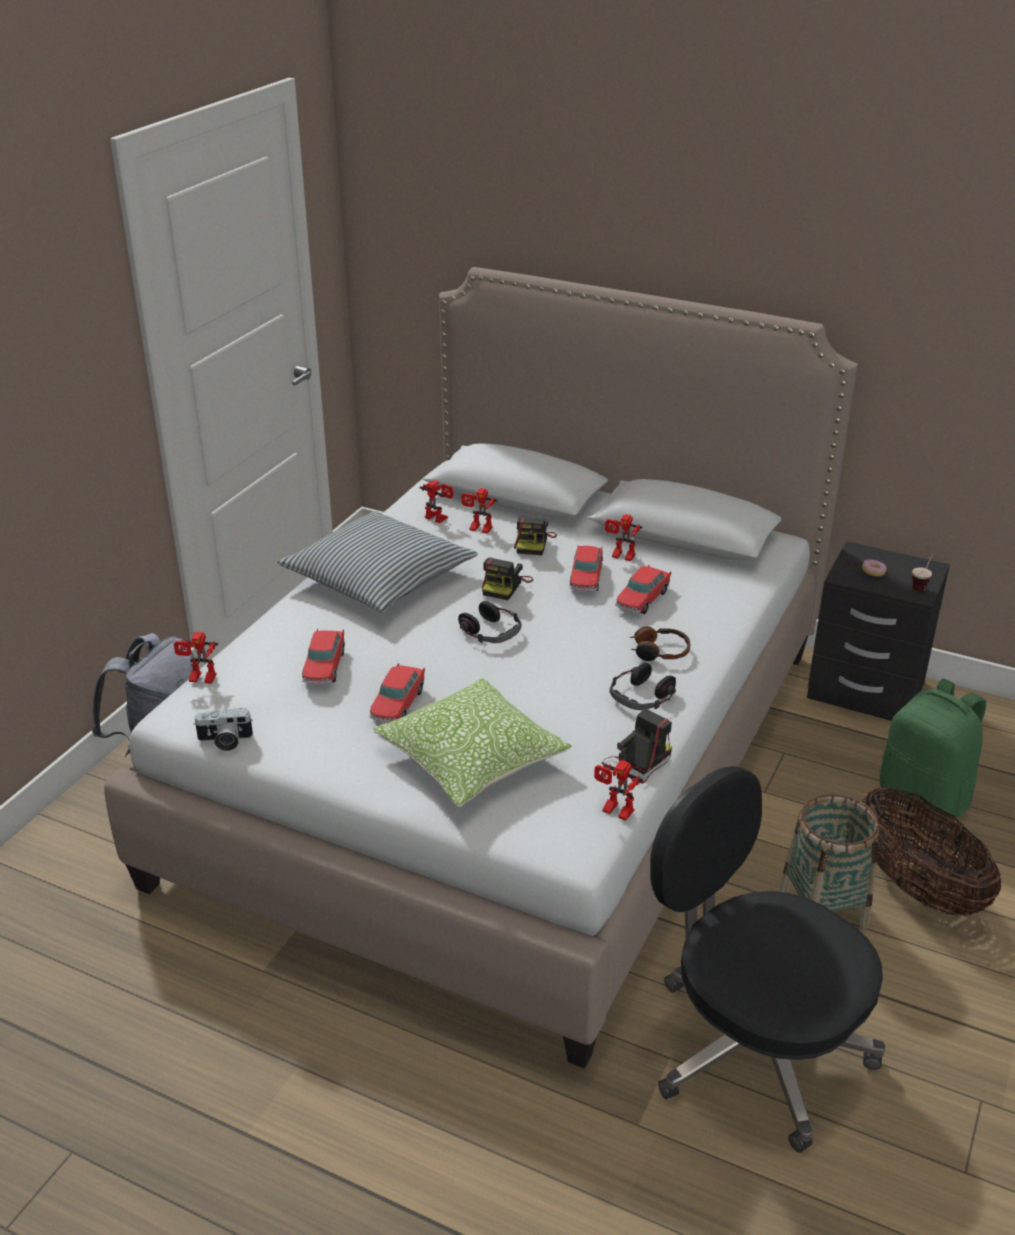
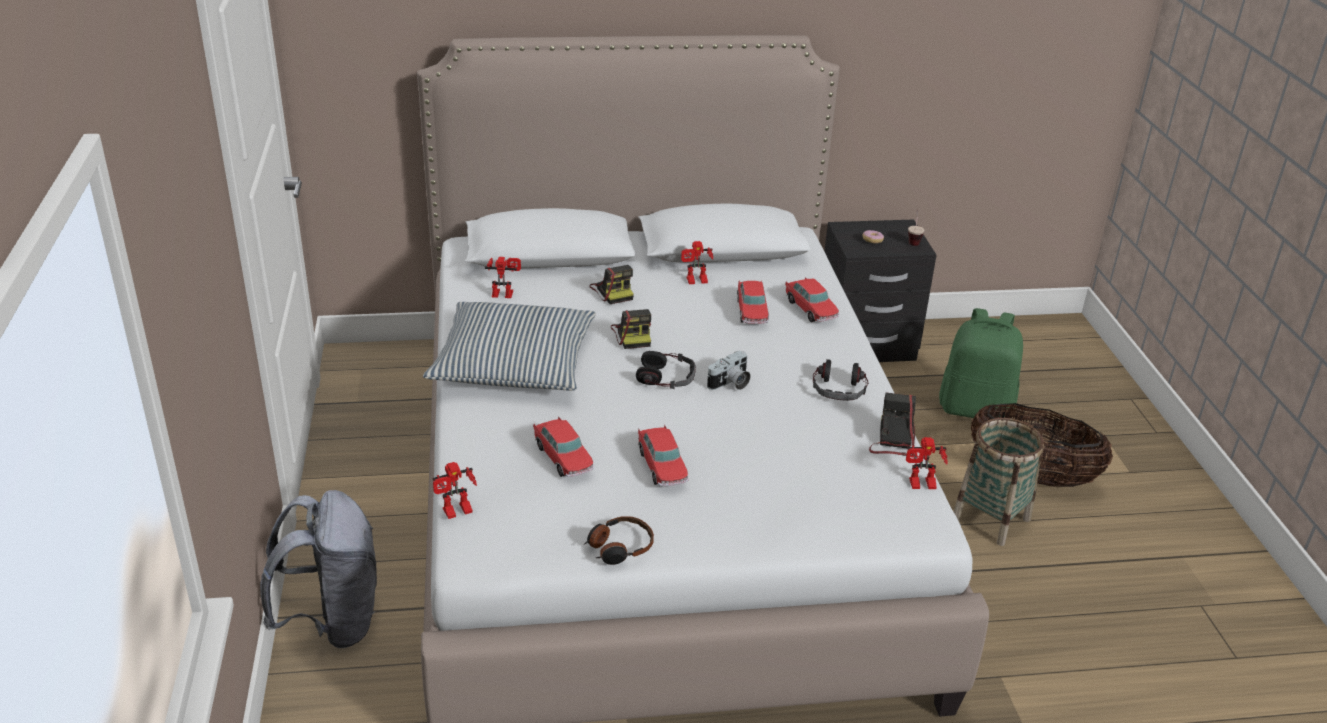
camera: 35 degrees left, 0 degrees up
camera [193,708,253,751] -> camera moved to [707,351,751,390]
pillow [372,678,572,807] -> none
toy robot [461,488,497,534] -> none
toy car [570,545,603,591] -> toy car moved to [785,277,839,322]
headphones [630,626,690,661] -> headphones moved to [584,516,654,565]
black office chair [650,766,886,1153] -> none

